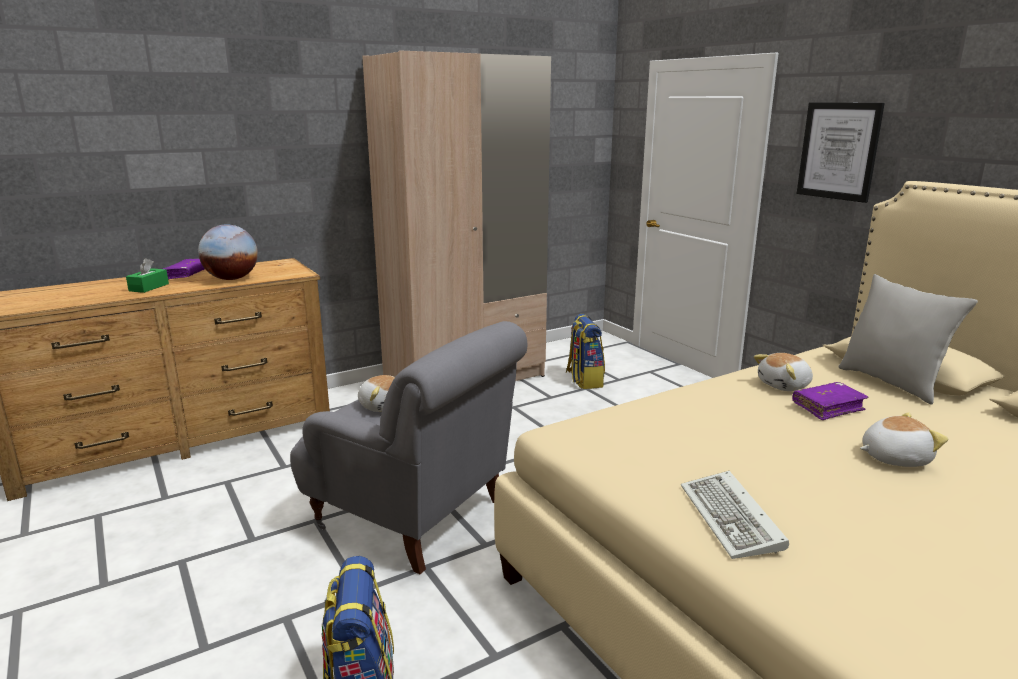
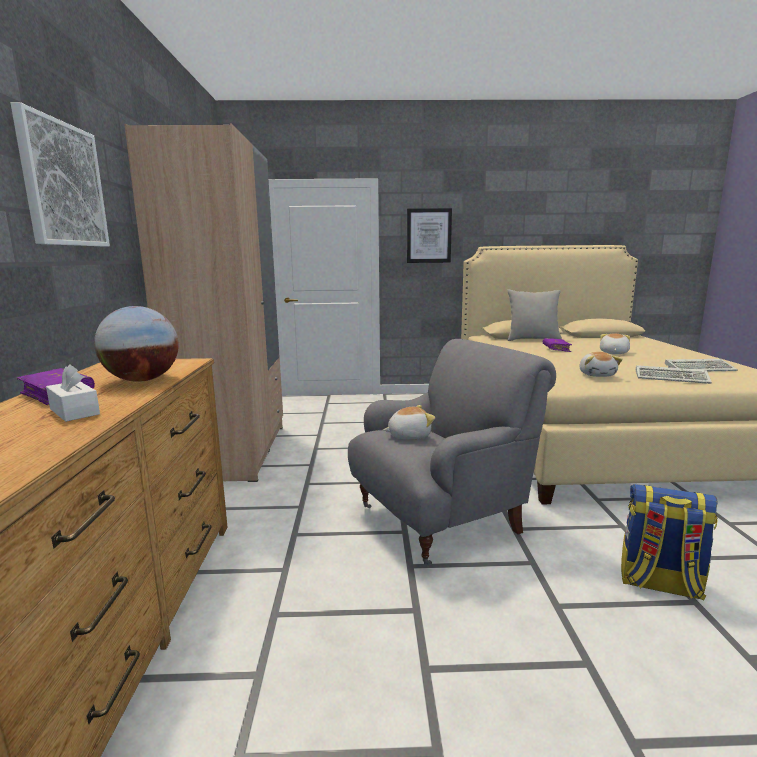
camera: 60 degrees left, 5 degrees down
green tissue box [126,258,169,293] -> white tissue box [46,364,100,422]
backpack [566,314,605,389] -> none
plush toy [754,353,813,391] -> plush toy moved to [580,352,623,377]
none -> picture [11,102,110,246]
none -> keyboard [665,359,738,371]

